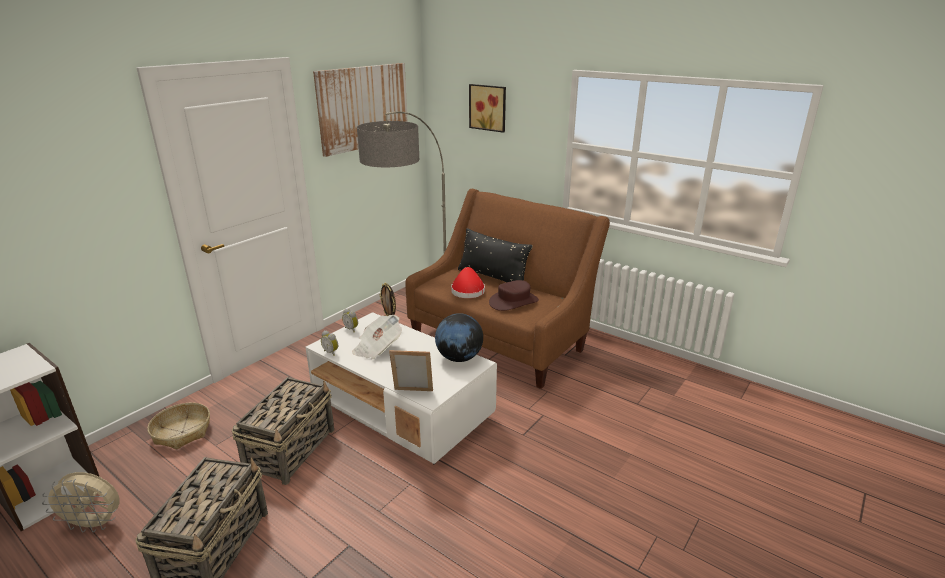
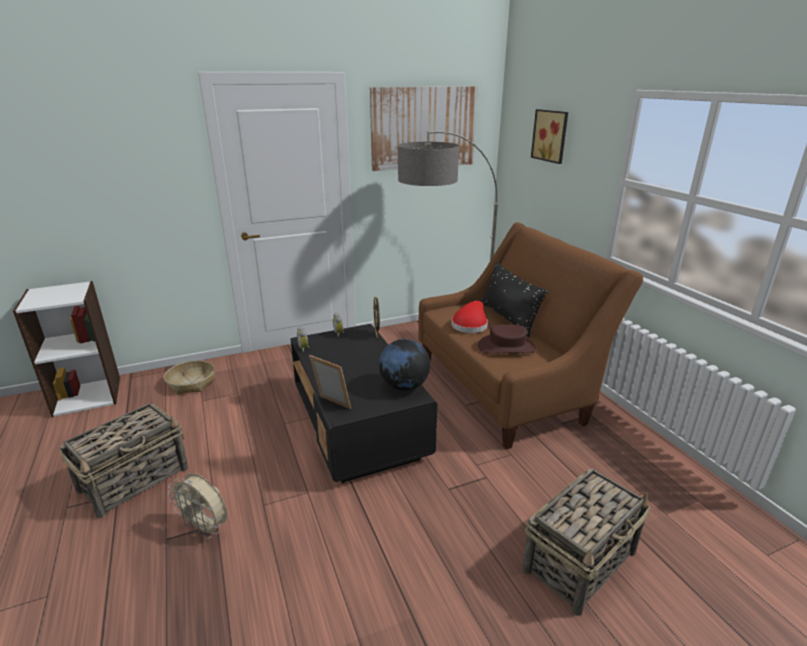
camera: 30 degrees right, 0 degrees up
beige fan [42,472,120,533] -> beige fan moved to [168,473,227,539]
basket [232,377,334,485] -> basket moved to [522,468,650,616]
white coffee table [306,312,497,465] -> black coffee table [290,324,437,483]
newspaper [352,315,402,359] -> none

